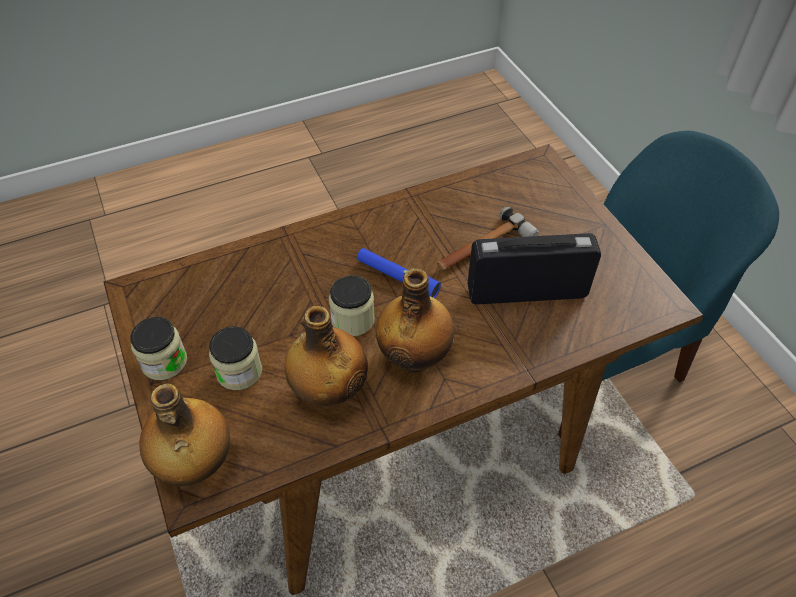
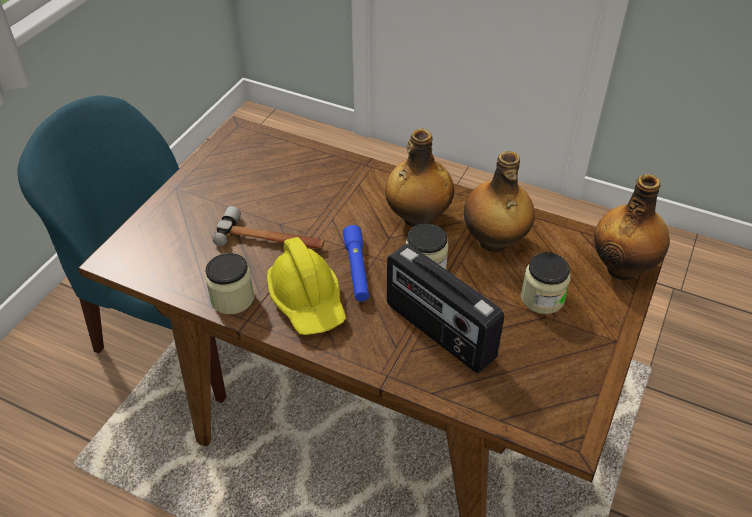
camera: 130 degrees left, 5 degrees down
jar [130,317,187,380] -> jar moved to [205,253,254,314]
radio [468,233,601,304] -> radio moved to [387,244,504,373]
none -> yellow hard hat [267,237,346,335]

